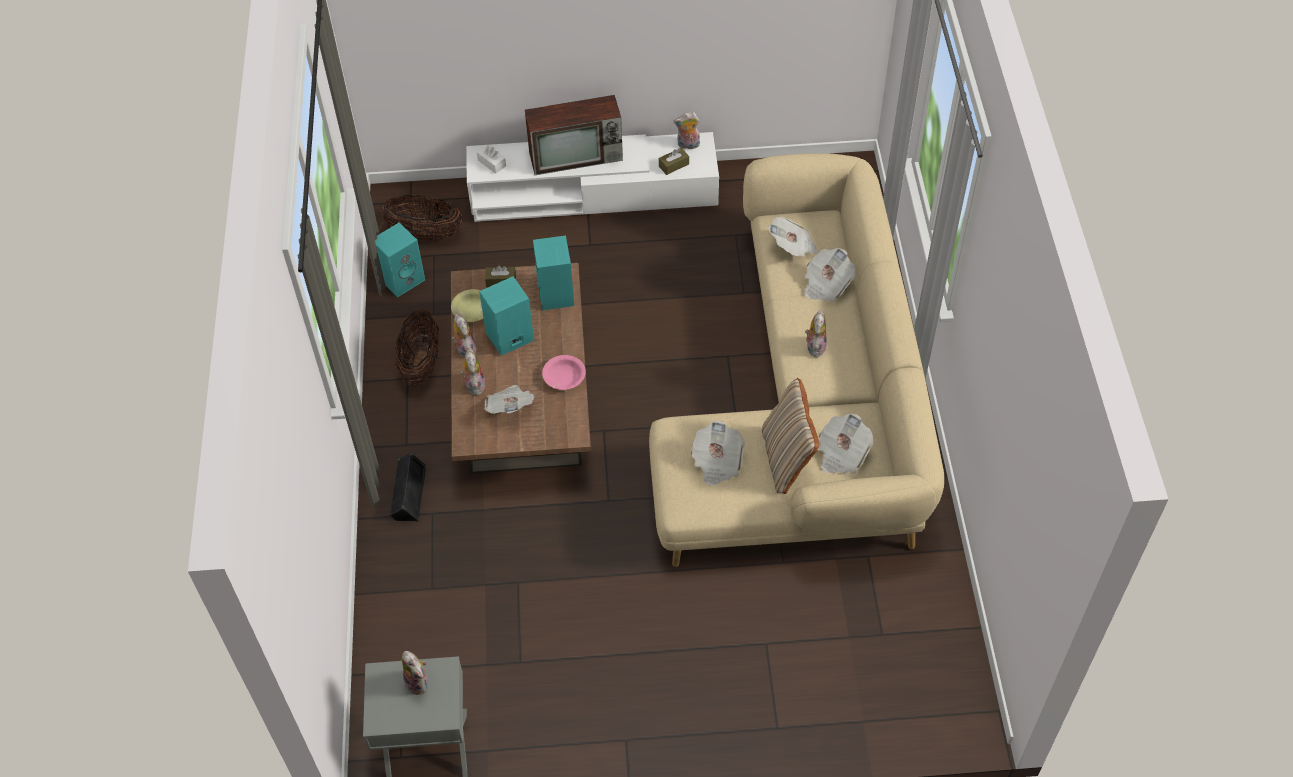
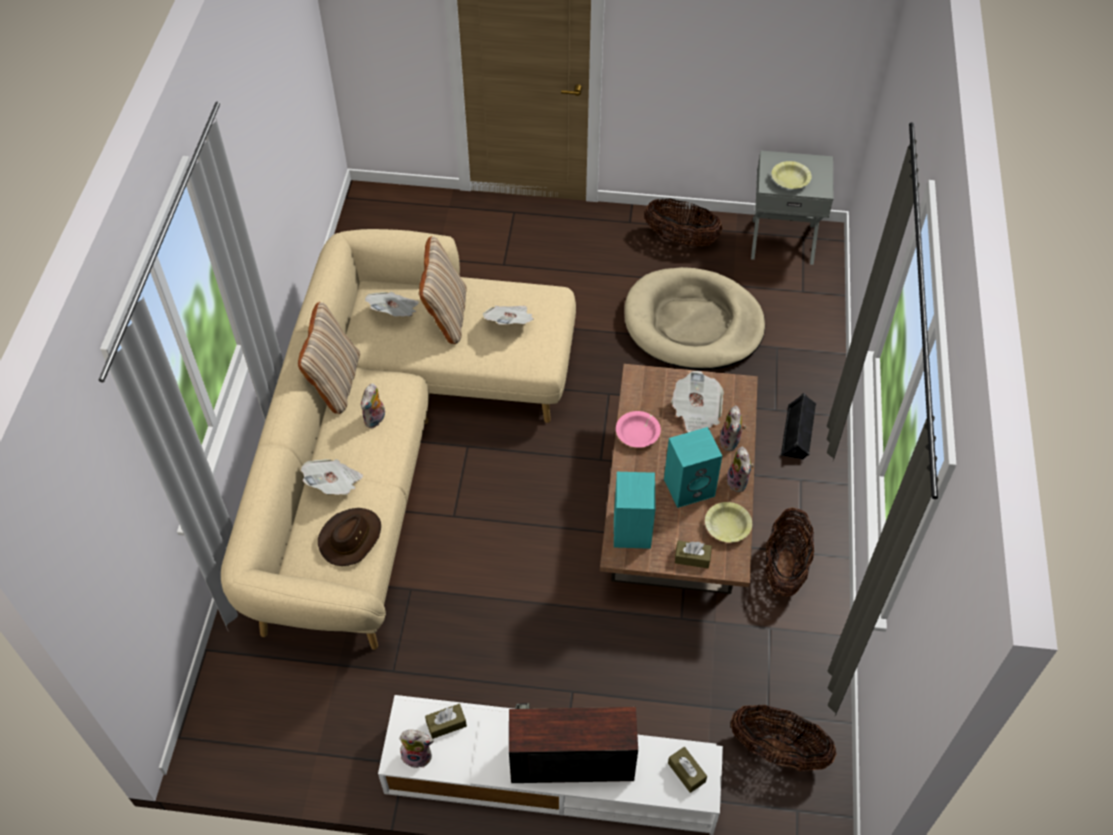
camera: 170 degrees left, 0 degrees up
turquoise speaker [375,222,425,297] -> none
plush toy [401,651,428,695] -> yellow bowl [772,161,812,189]
white tissue box [477,145,506,174] -> brown tissue box [668,747,707,793]
newspaper [768,216,819,257] -> brown hat [318,508,381,566]
none -> beige pillow [298,302,360,414]
none -> beige dog bed [624,267,765,370]
none -> basket [644,198,722,247]

